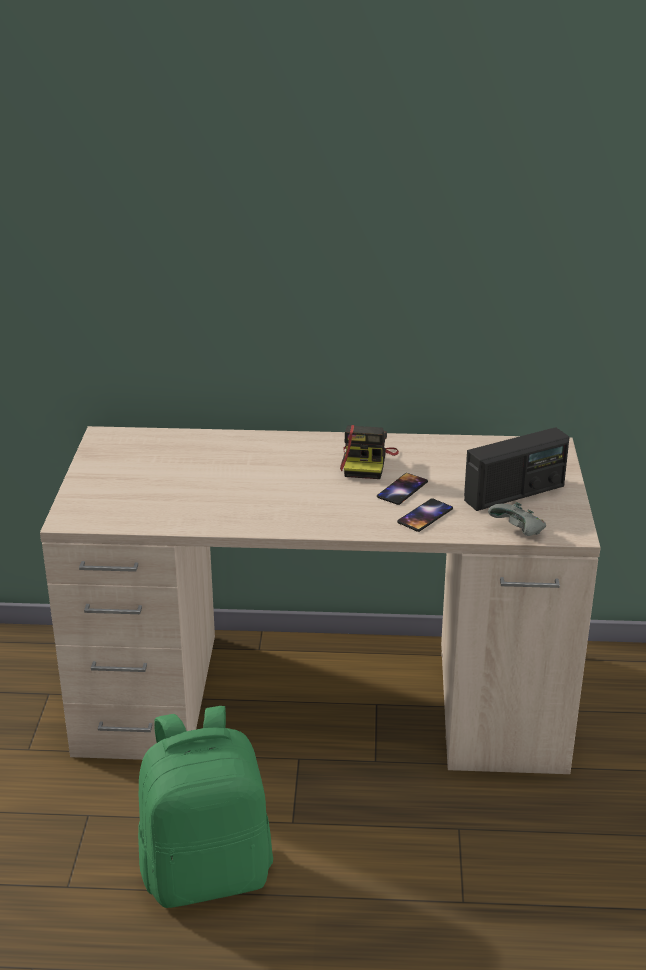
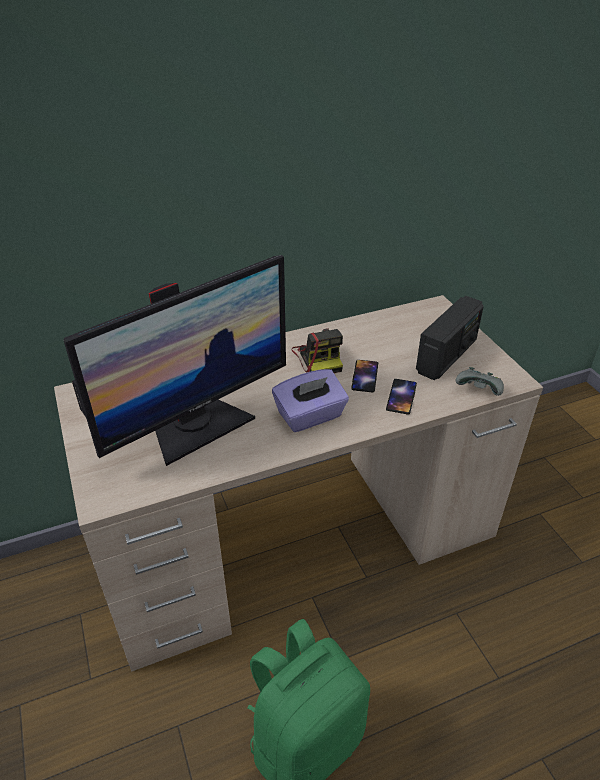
camera: 25 degrees left, 10 degrees up
none -> monitor [64,255,286,466]
none -> purple tissue box [272,369,349,432]

